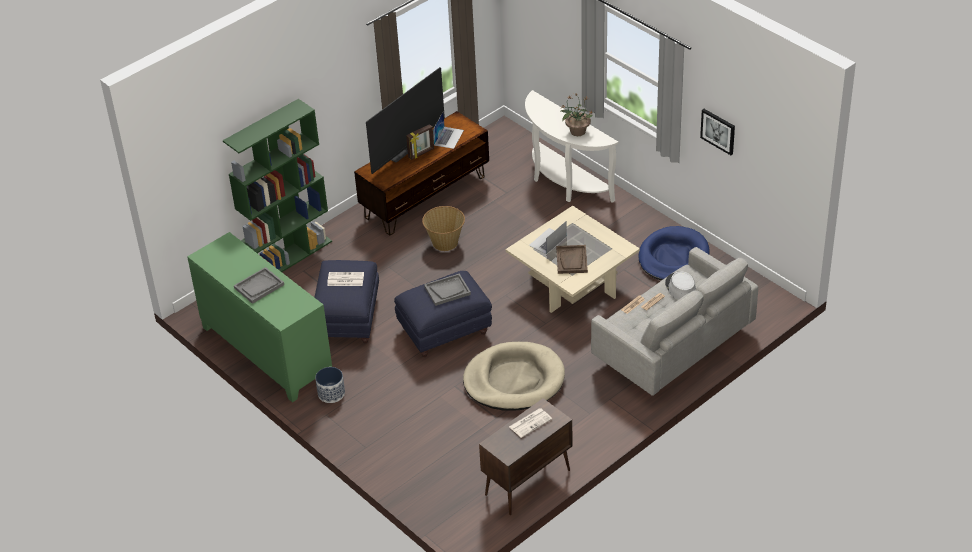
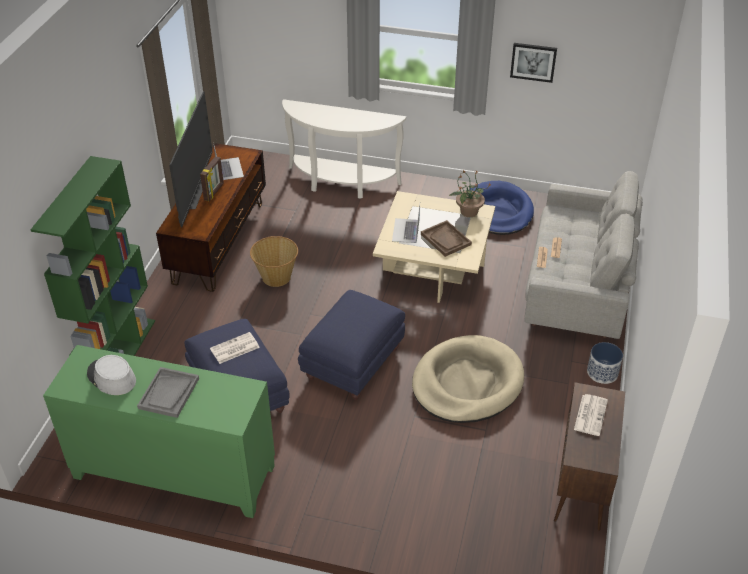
camera: 35 degrees left, 0 degrees up
planter [315,367,345,403] -> planter moved to [587,342,623,384]
grey tray [424,273,471,306] -> none
potted plant [560,93,593,136] -> potted plant moved to [449,169,491,217]
grey hat [665,271,696,300] -> grey hat moved to [87,355,136,395]

